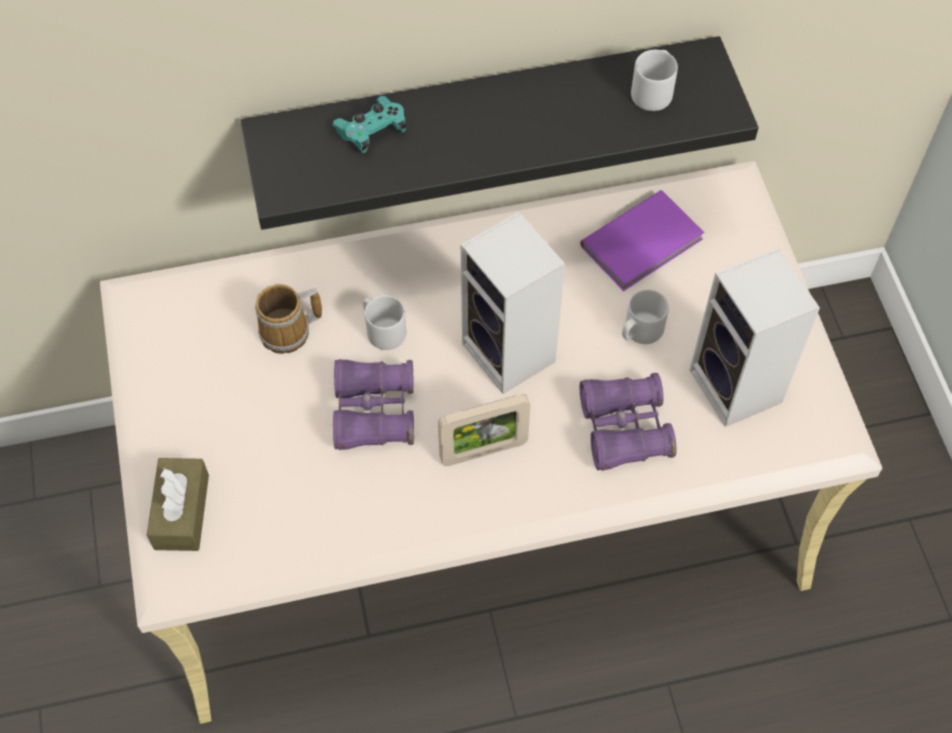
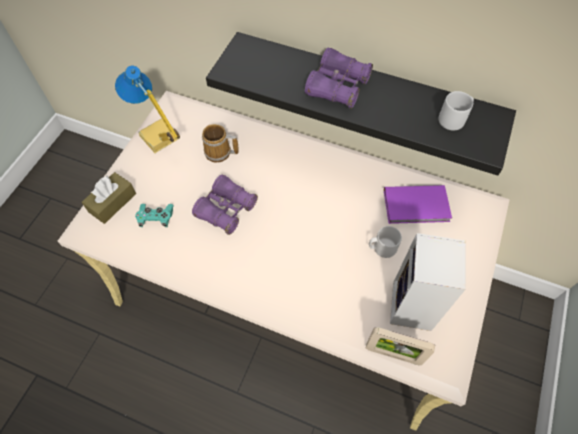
camera: 35 degrees right, 0 degrees up
turquoise game controller [332,96,407,153] -> turquoise game controller moved to [135,204,174,227]
grey mug [363,295,406,350] -> none
picture frame [438,394,531,466] -> picture frame moved to [366,327,435,365]
speaker [461,212,565,394] -> none
purple binoculars [580,373,677,471] -> purple binoculars moved to [305,47,373,109]
none -> table lamp [115,66,180,153]

